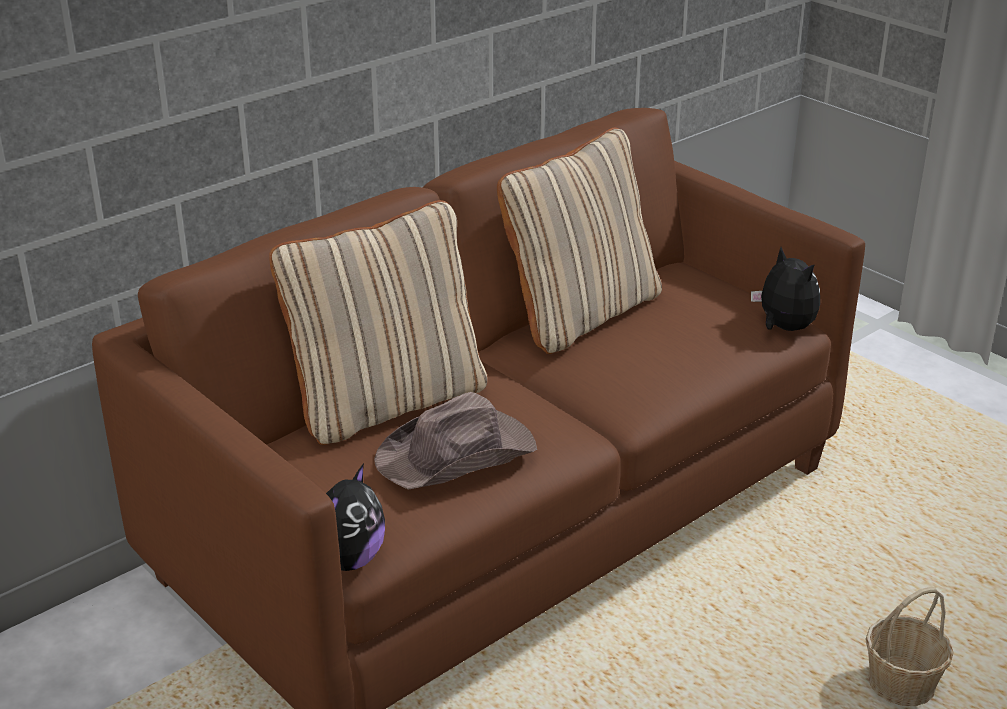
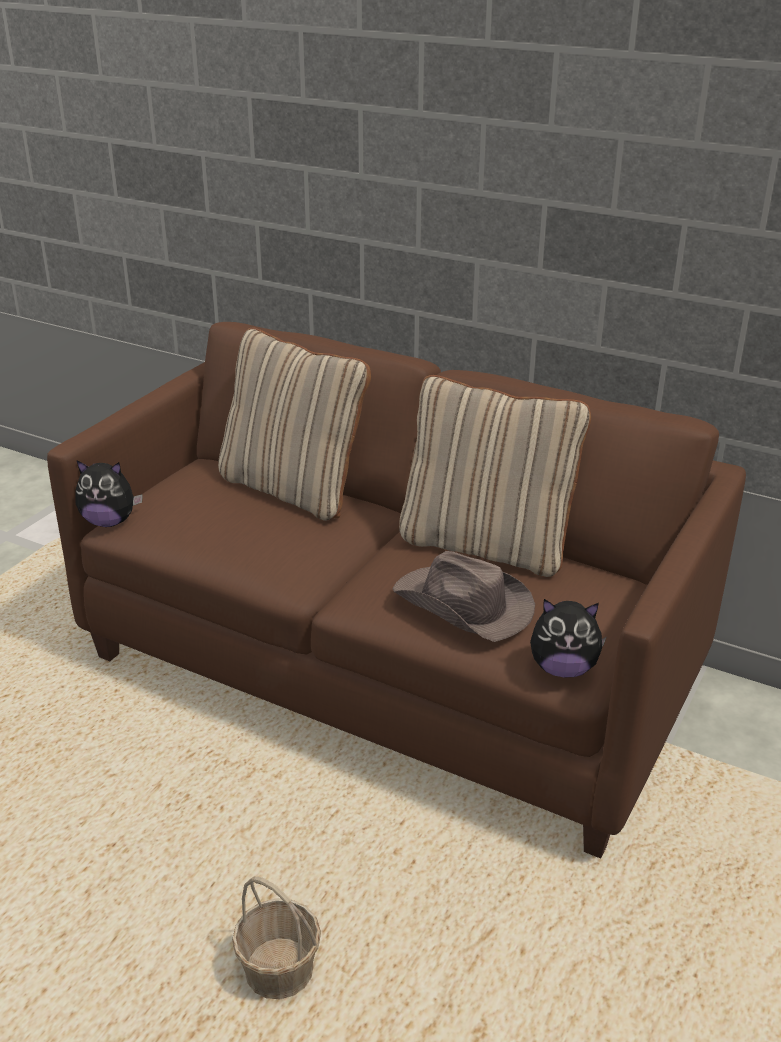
camera: 70 degrees right, 0 degrees up
brown hat [374,392,537,490] -> brown hat moved to [393,551,535,642]
plush toy [751,247,820,331] -> plush toy turned 60 degrees clockwise [530,599,607,677]

